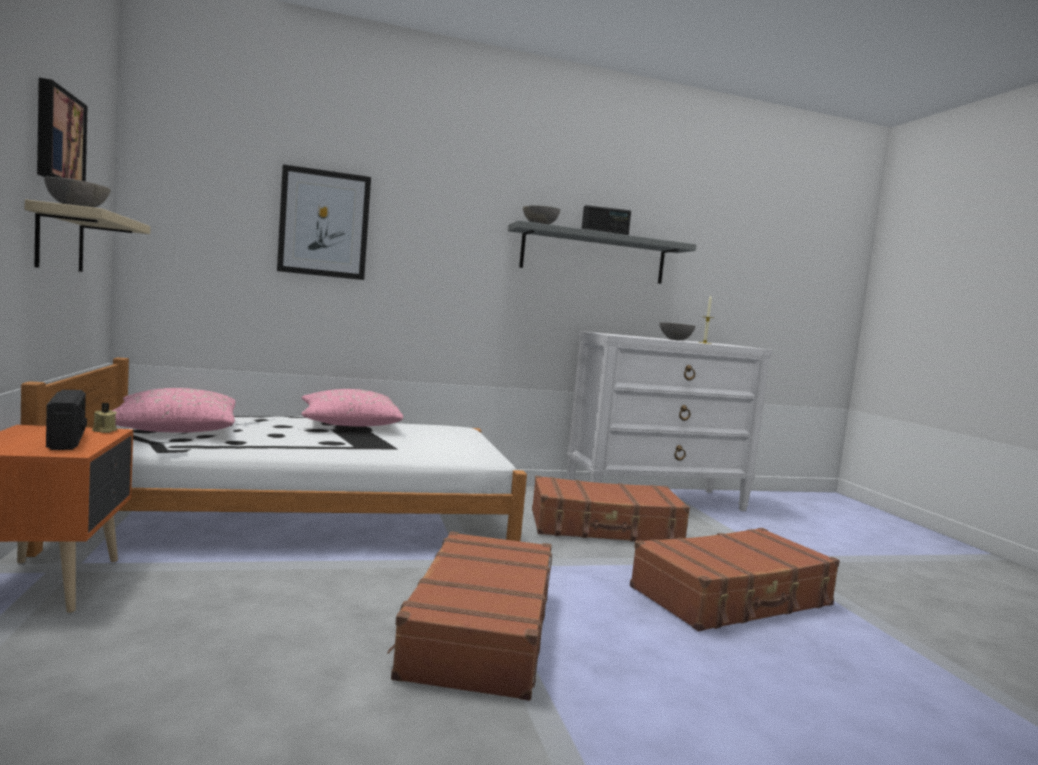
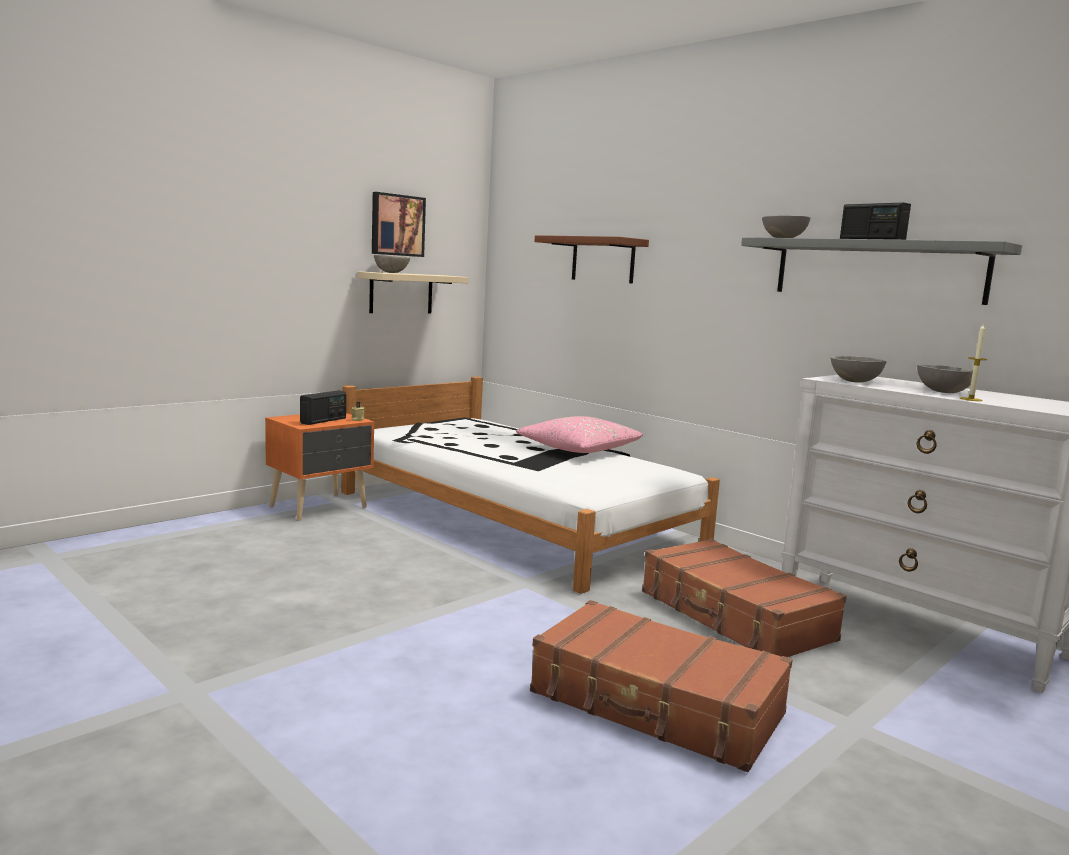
camera: 60 degrees right, 5 degrees up
pink pillow [112,388,235,433] -> none
picture [277,164,371,280] -> brown shelf [535,235,649,284]
brown suitcase [387,531,552,701] -> none
none -> grey bowl [831,356,887,383]

